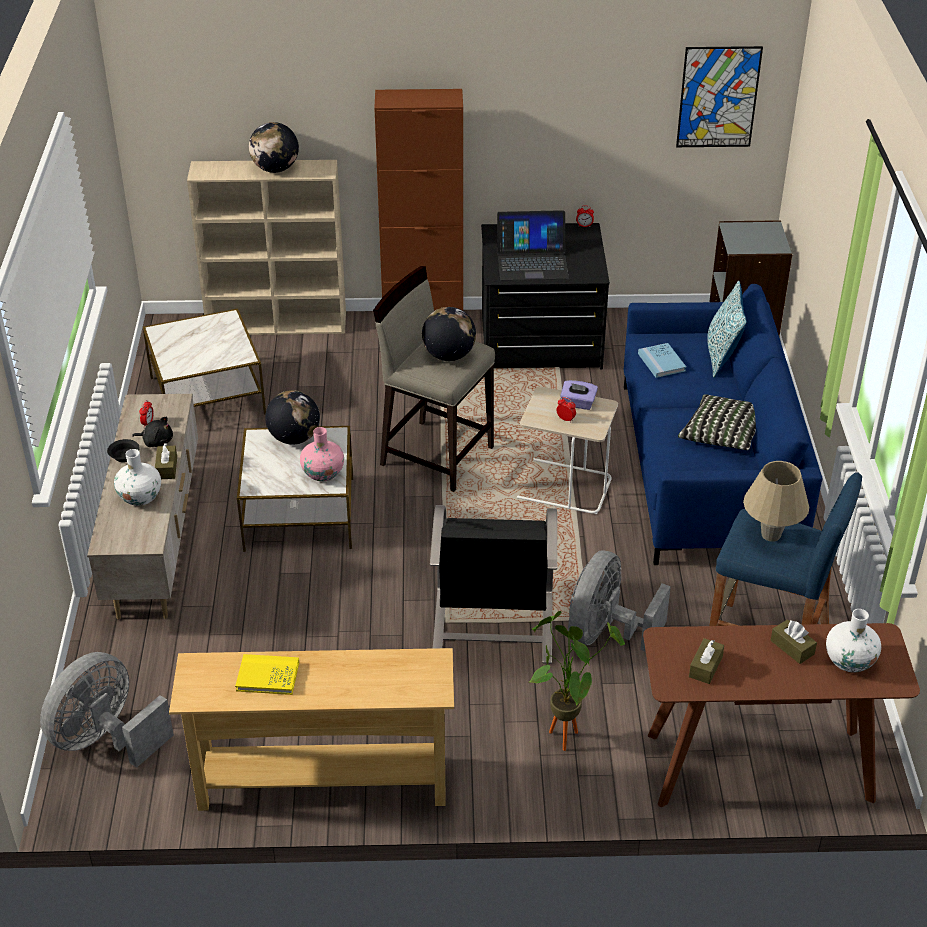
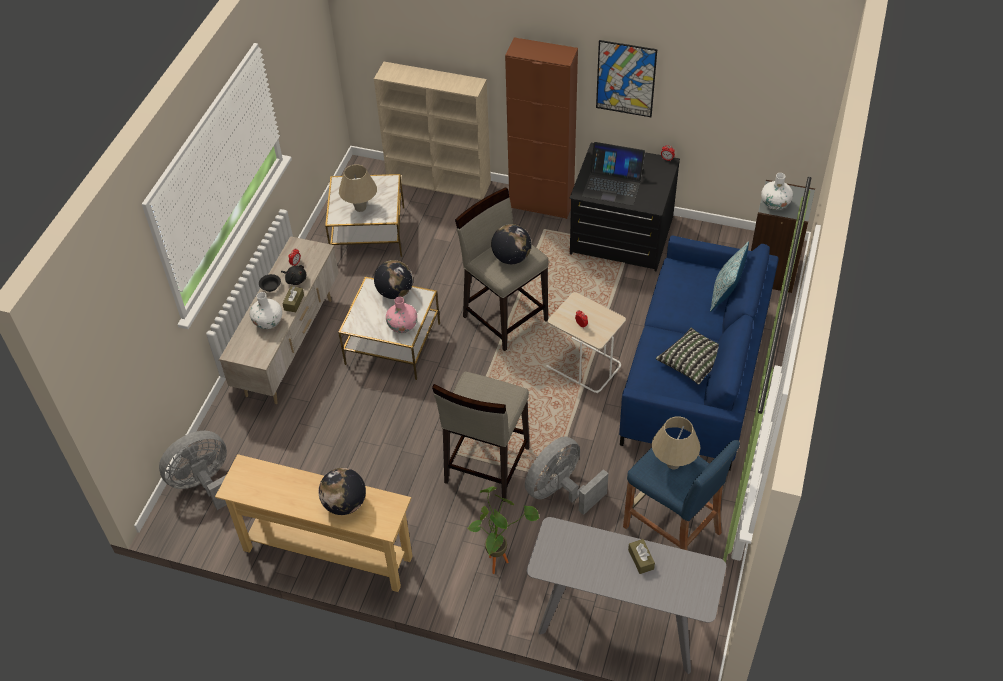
camera: 20 degrees right, 10 degrees up
yellow book [235,654,299,695] -> none
globe [249,122,299,173] -> globe moved to [318,468,366,515]
black armchair [430,505,557,664] -> beige stool [432,371,529,502]
purple tissue box [560,380,598,410] -> none
blue book [638,343,686,378] -> none
brown console table [643,623,920,807] -> grey console table [527,517,726,674]
picture [676,46,763,147] -> picture moved to [596,40,657,117]
brown tissue box [689,638,724,684] -> none
white vase [826,609,881,673] -> white vase moved to [761,173,793,210]
none -> beige table lamp [339,164,377,212]

